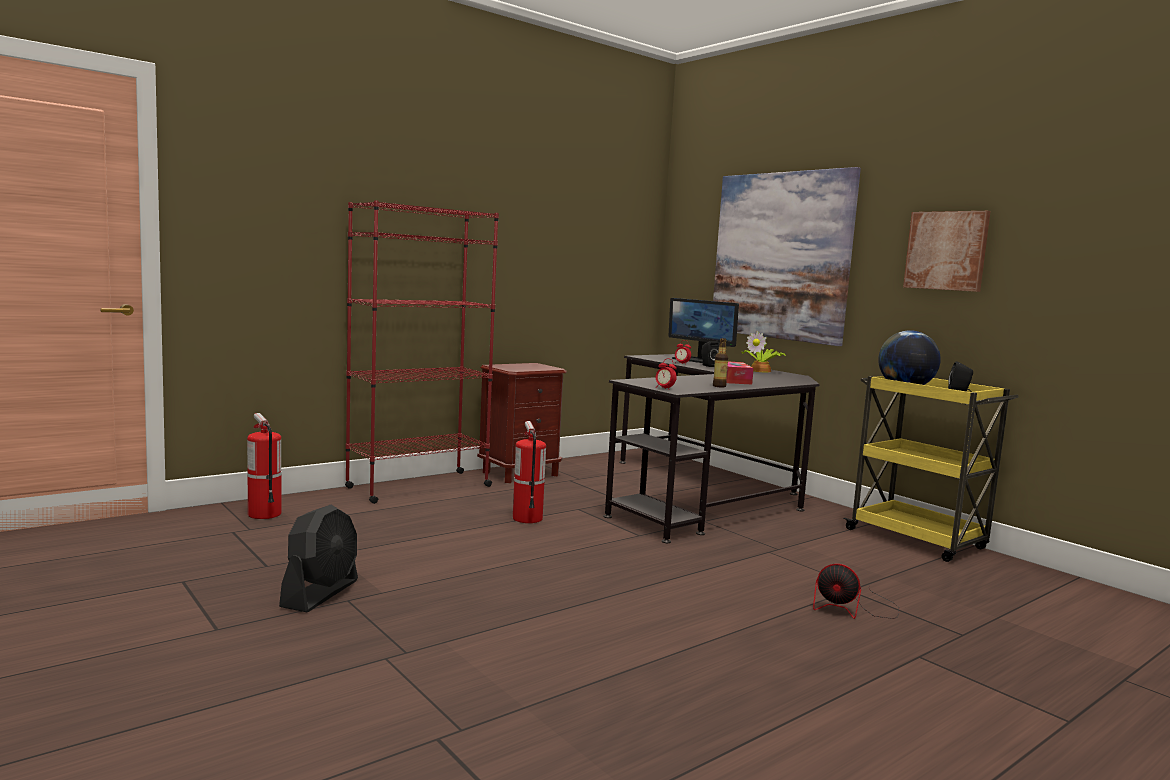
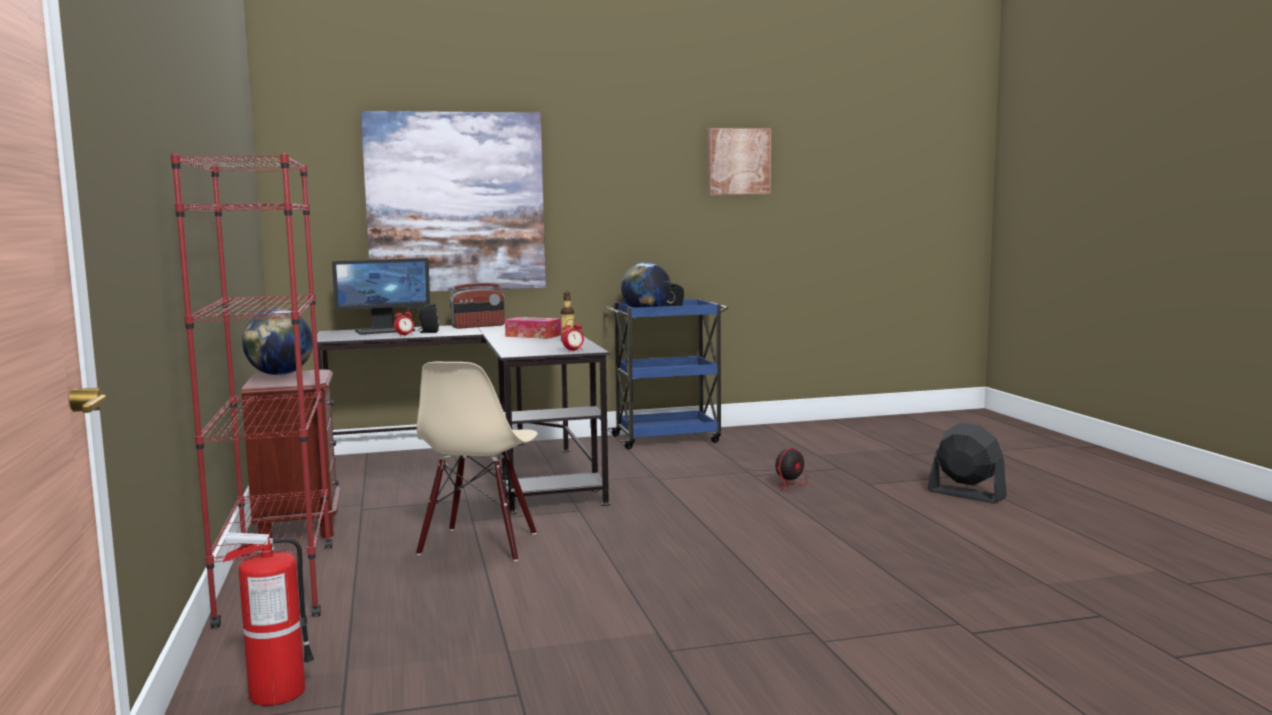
camera: 65 degrees left, 0 degrees up
black fan [279,505,358,612] -> black fan moved to [927,423,1007,504]
fire extinguisher [513,421,546,523] -> beige chair [416,362,538,561]
potted plant [742,331,786,373] -> radio [449,283,505,329]
yellow cart [843,376,1019,562] -> blue cart [606,299,728,449]
picture [903,211,991,292] -> picture moved to [708,128,771,195]
none -> globe [242,308,313,375]

